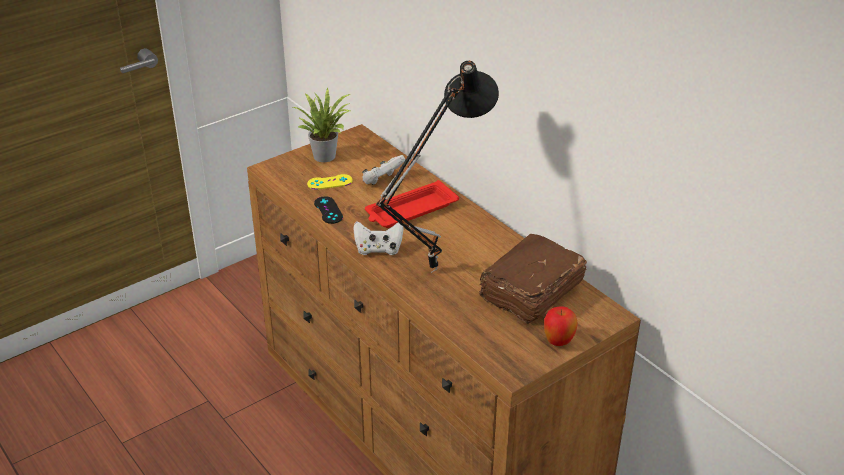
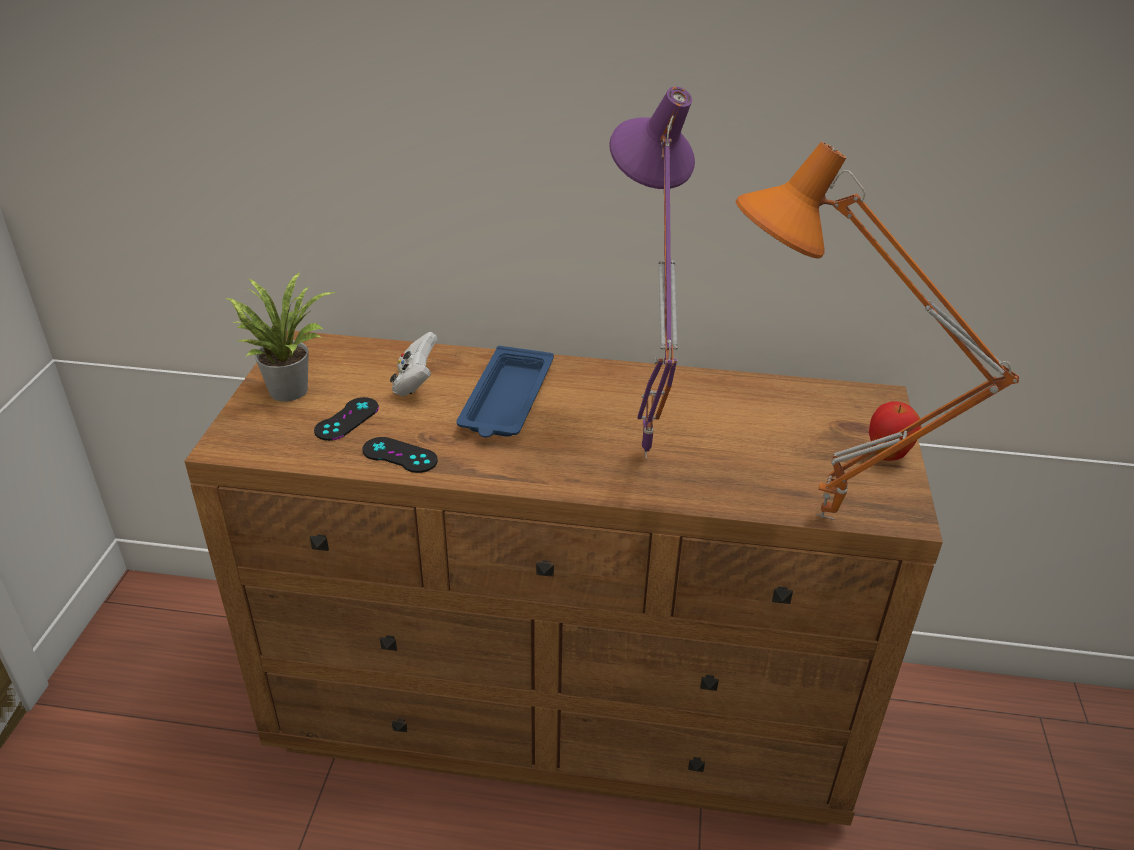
camera: 45 degrees left, 0 degrees up
yellow game controller [307,174,353,190] -> black game controller [314,397,379,441]
white game controller [353,221,404,255] -> none
red tray [365,180,459,228] -> blue tray [456,346,554,437]
black table lamp [376,61,499,273] -> purple table lamp [610,87,695,460]
brown book [479,234,587,324] -> none
none -> orange table lamp [736,141,1019,520]

